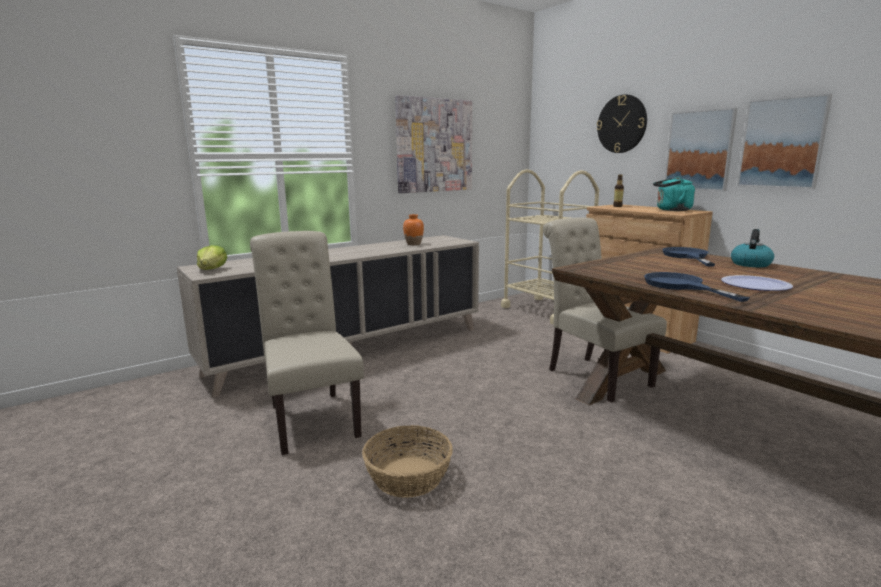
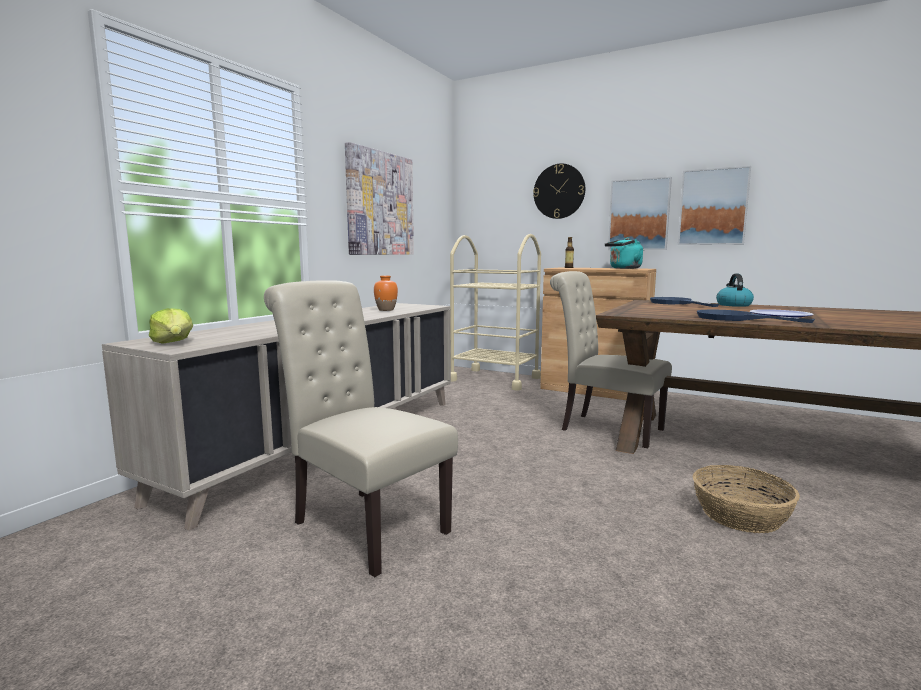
camera: 25 degrees left, 5 degrees down
basket [362,425,453,498] -> basket moved to [693,465,800,533]

